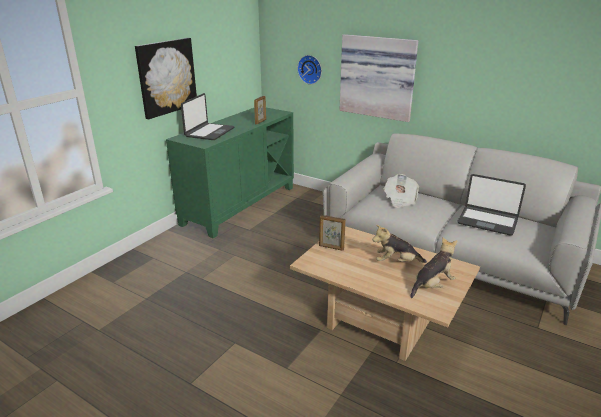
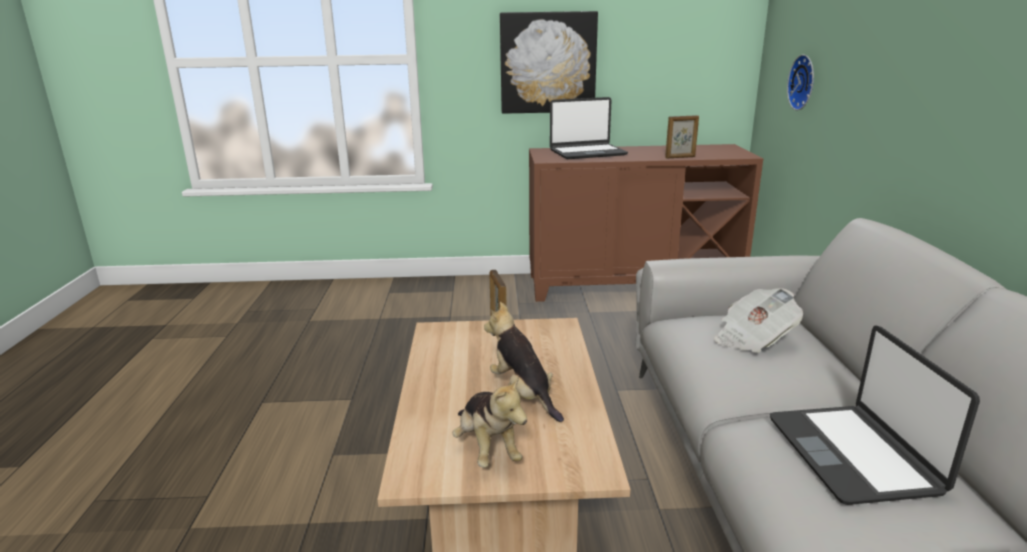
camera: 55 degrees right, 5 degrees down
green cabinet [166,108,294,238] -> brown cabinet [529,144,763,302]
picture [340,34,418,122] -> none
plush toy [410,237,457,298] -> plush toy turned 45 degrees clockwise [453,376,527,467]

